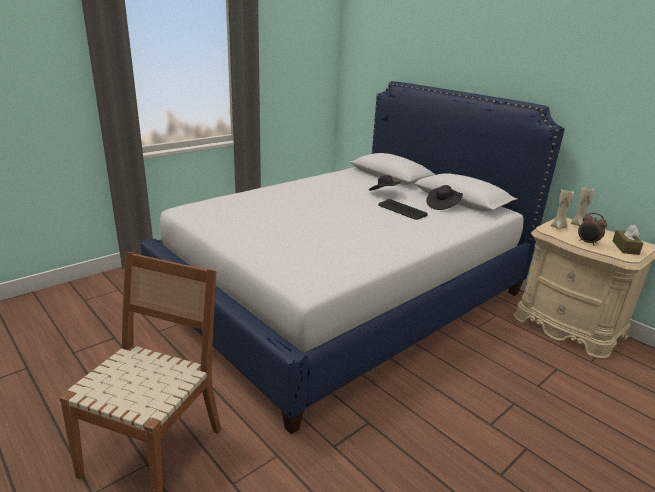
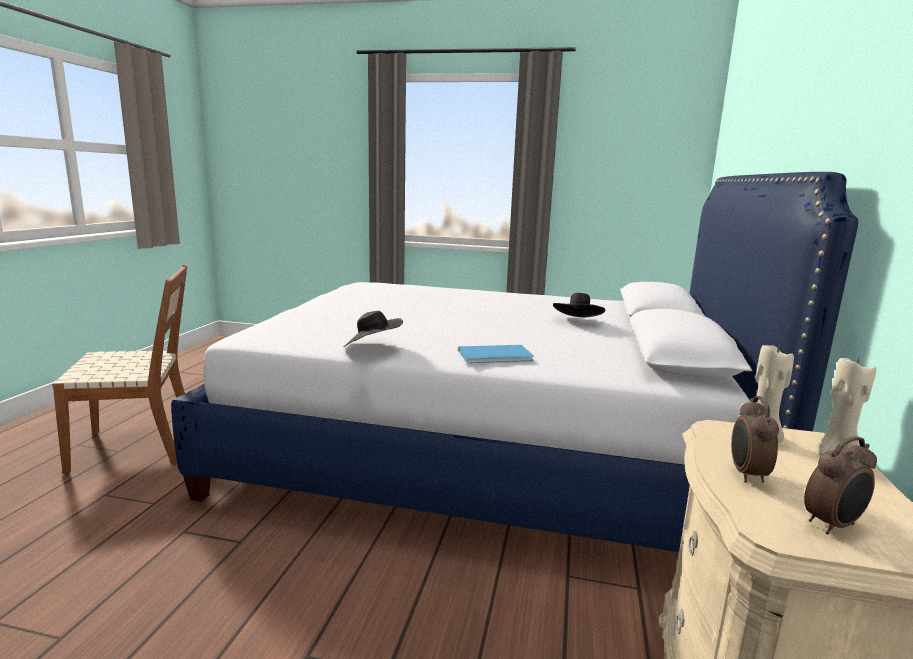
camera: 55 degrees right, 10 degrees down
keyboard [378,199,428,220] -> none
black hat [426,185,463,210] -> black hat moved to [344,311,403,347]
brown tissue box [613,225,644,255] -> alarm clock [804,436,877,534]
none -> blue book [458,345,534,364]

